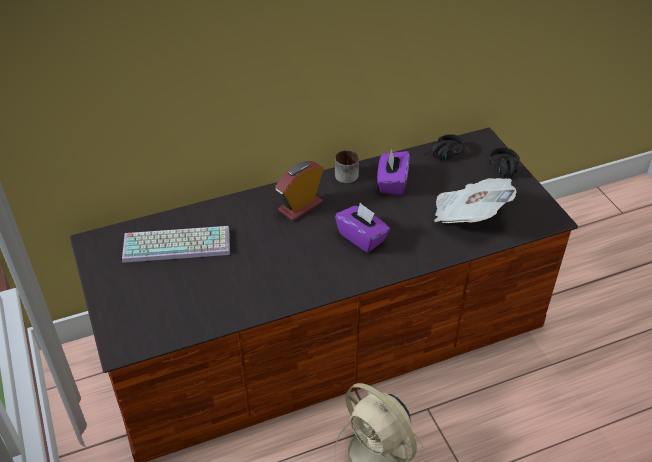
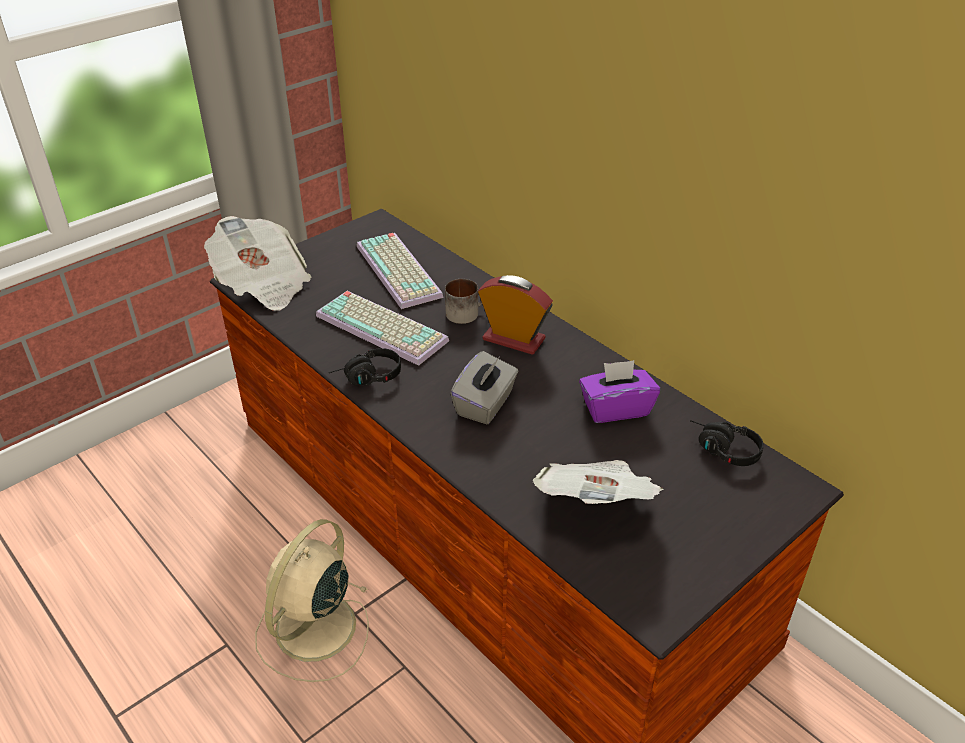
camera: 70 degrees right, 5 degrees down
mug [335,150,359,183] -> mug moved to [445,279,482,324]
purple tissue box [335,203,390,253] -> grey tissue box [451,351,518,424]
black headphones [489,147,520,179] -> black headphones moved to [329,348,401,386]
none -> newspaper [204,216,312,311]
none -> keyboard [316,291,449,366]

